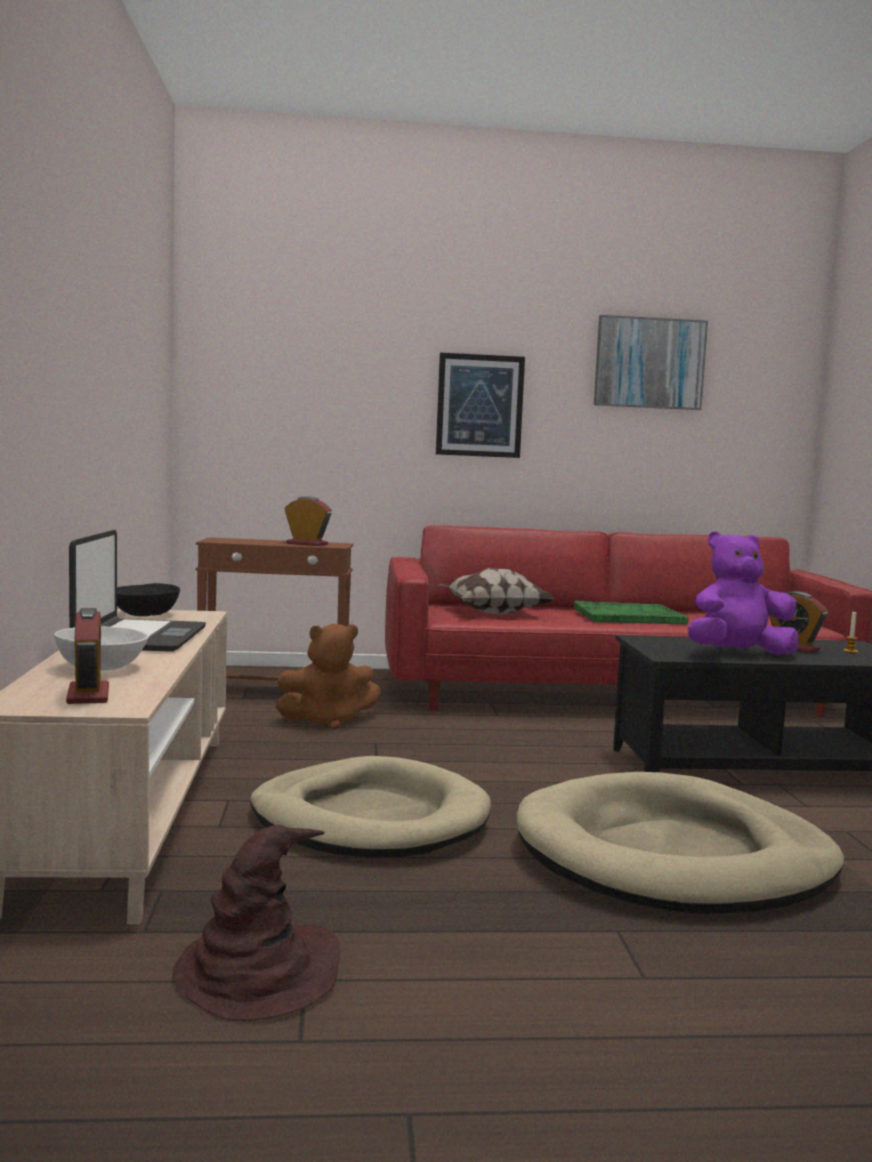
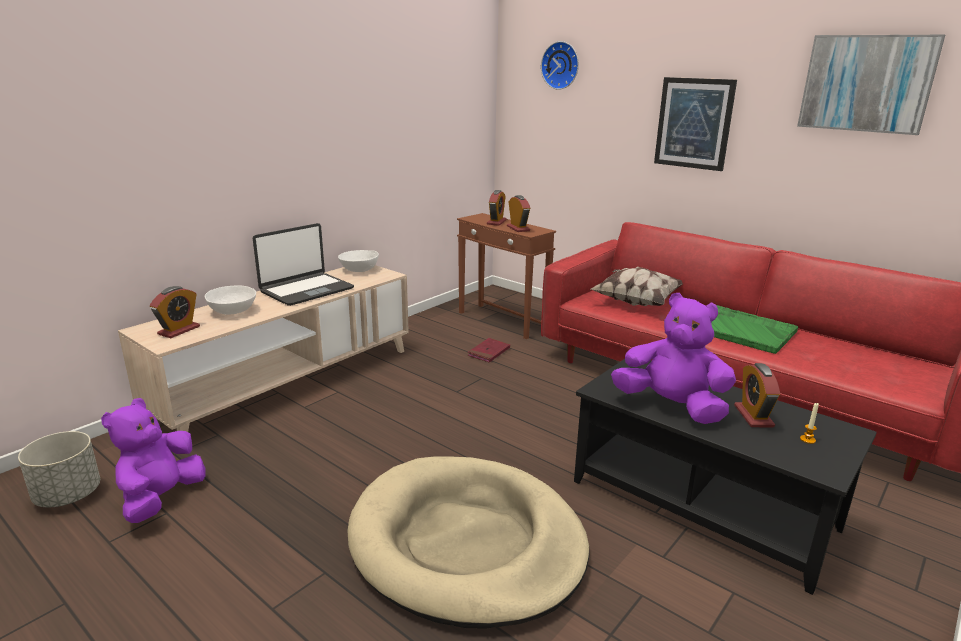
camera: 45 degrees right, 15 degrees up
black bowl [117,583,180,616] -> white bowl [338,250,379,272]
brown hat [173,825,340,1021] -> purple plush toy [101,398,205,523]
beige dog bed [250,756,491,858] -> none
brown plush toy [276,624,381,730] -> red book [467,338,510,363]
none -> grey planter [18,431,100,507]
none -> alarm clock [487,190,507,226]
none -> wall clock [541,41,579,90]

